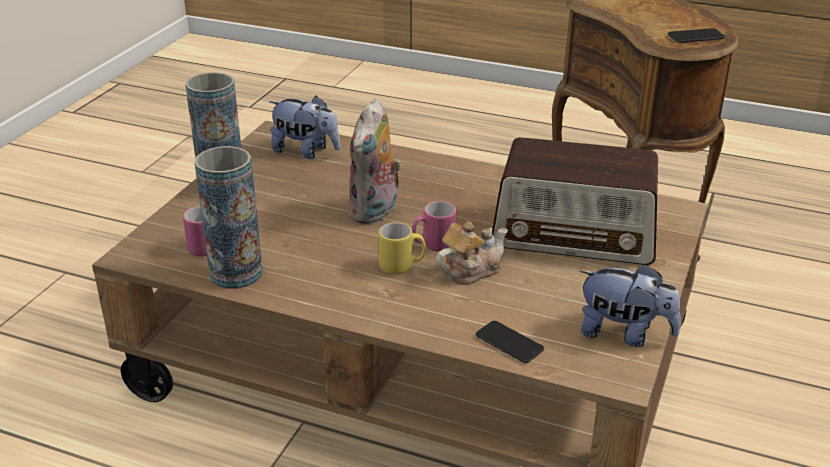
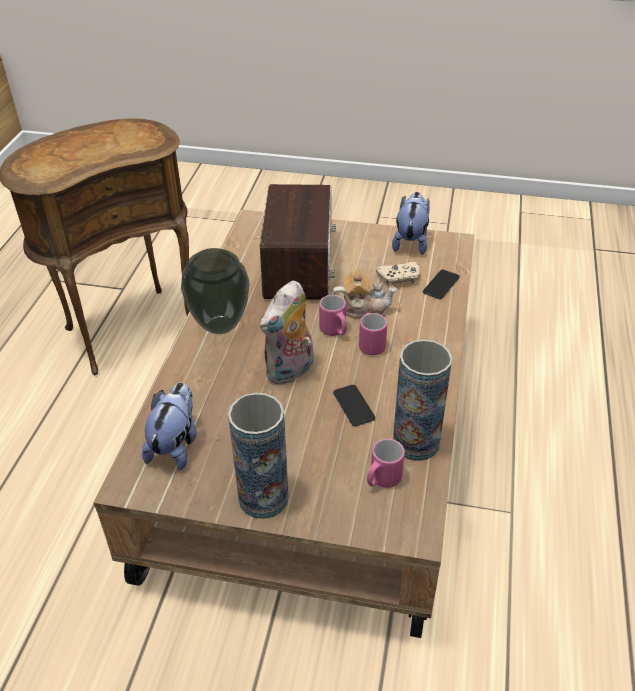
camera: 100 degrees left, 10 degrees up
plush toy [349,99,402,225] -> plush toy turned 120 degrees clockwise [260,280,314,385]
yellow mug [379,223,426,275] -> pink mug [359,313,387,355]
teapot [436,221,508,285] -> teapot turned 135 degrees clockwise [332,270,397,318]
phone [668,28,725,43] -> phone moved to [333,385,376,426]
none -> vase [181,248,249,334]
none -> beige game controller [376,262,420,287]

